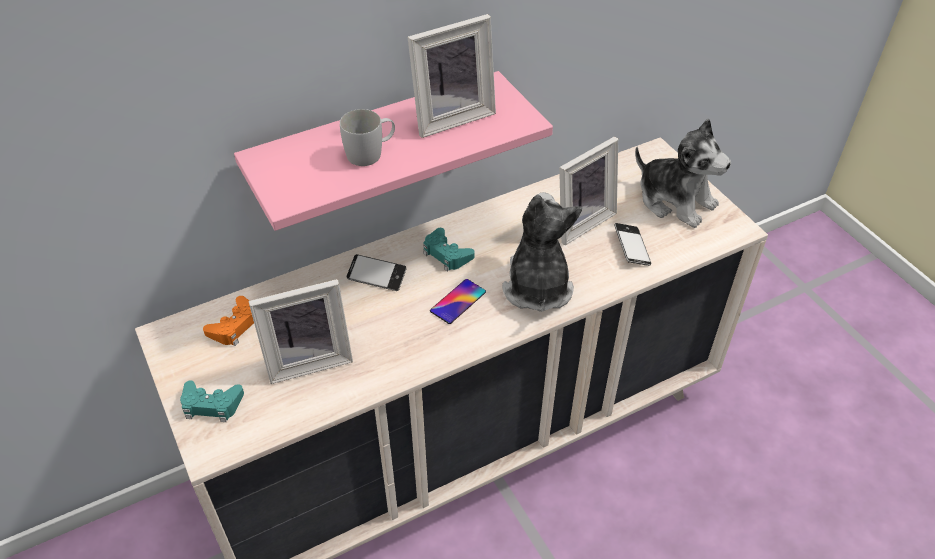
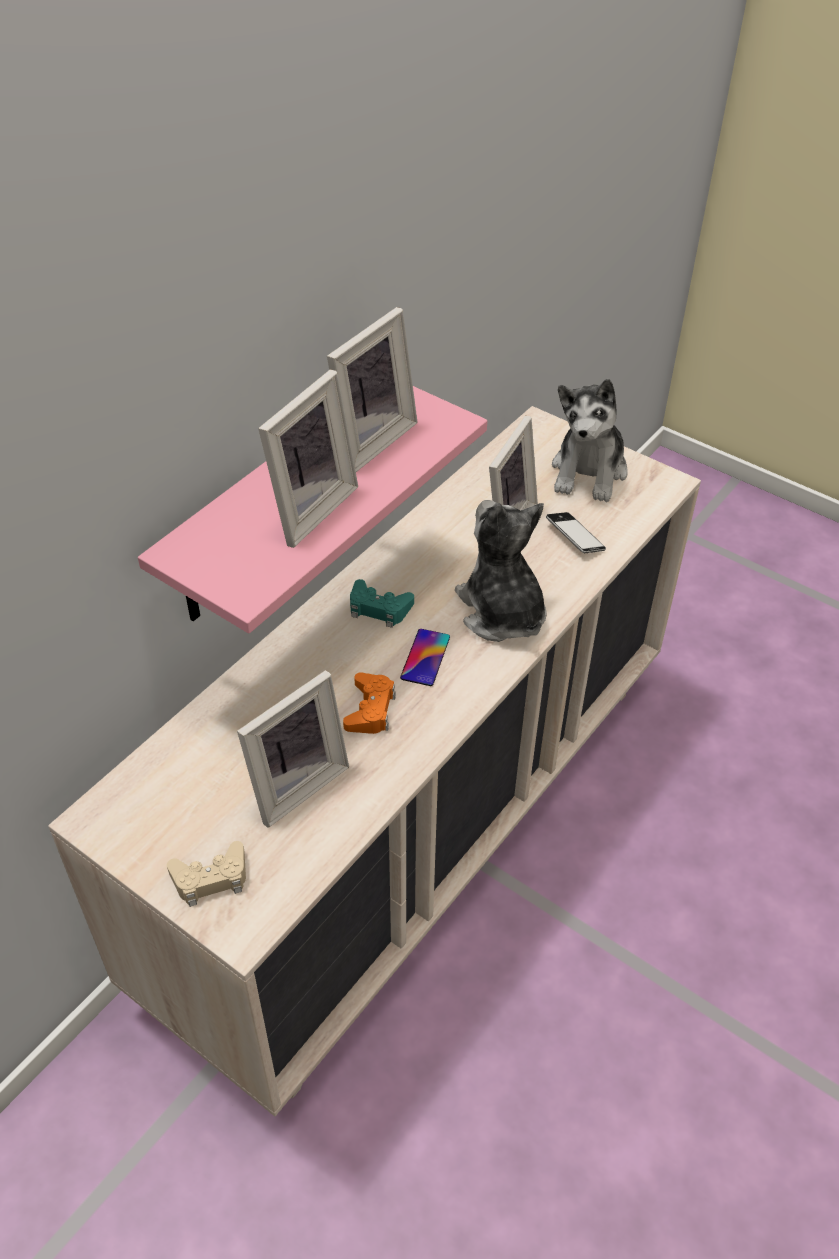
camera: 25 degrees left, 0 degrees up
turquoise game controller [180,380,244,422] -> beige game controller [167,841,246,907]
orange game controller [203,296,254,346] -> orange game controller moved to [343,672,396,734]
white mug [340,109,395,166] -> picture frame [258,369,358,548]
phone [346,254,407,291] -> none
plush toy [635,119,731,228] -> plush toy turned 90 degrees clockwise [552,379,628,502]

